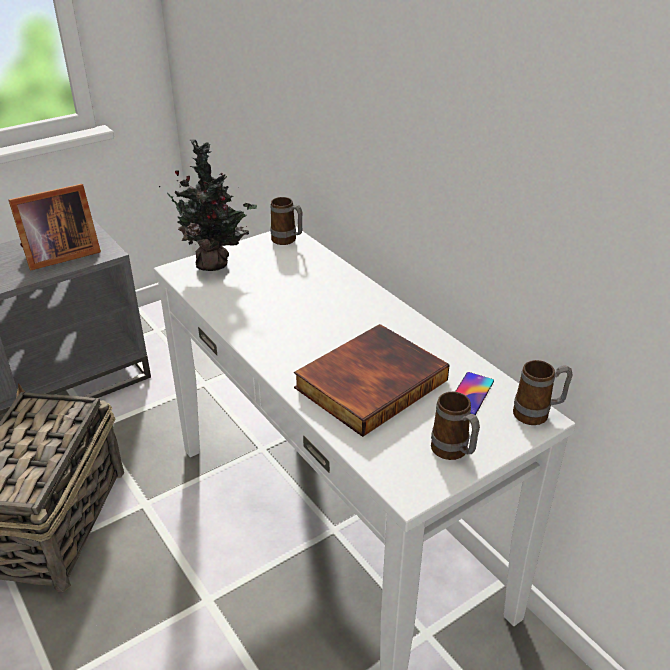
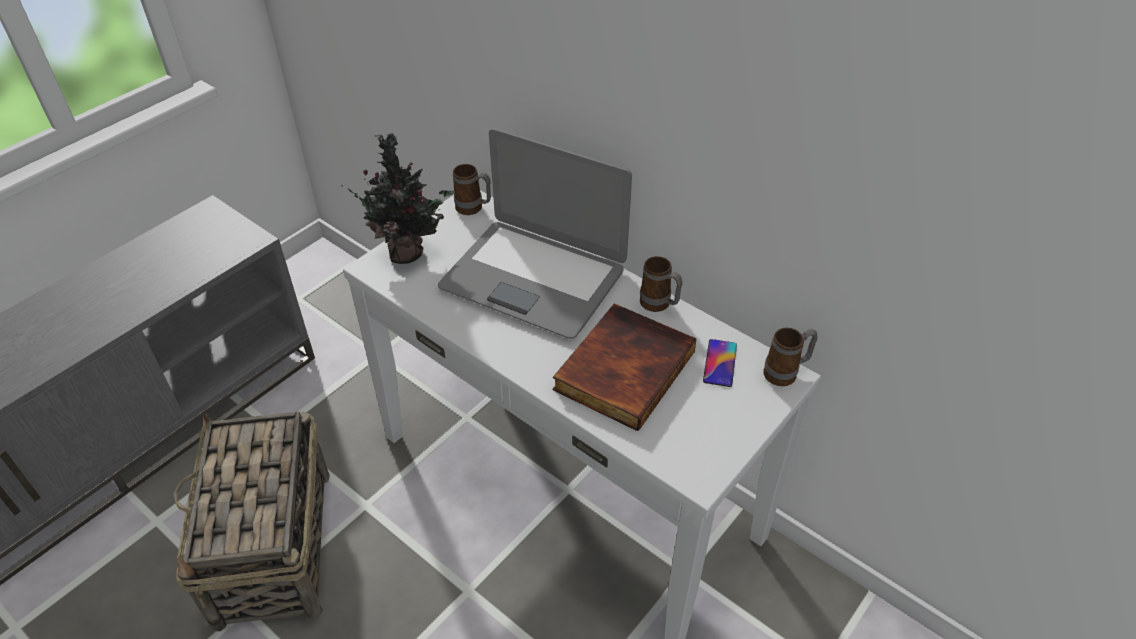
camera: 15 degrees left, 10 degrees up
picture frame [9,184,101,270] -> none
mug [431,392,480,460] -> mug moved to [640,256,683,312]
none -> laptop [438,128,632,339]

